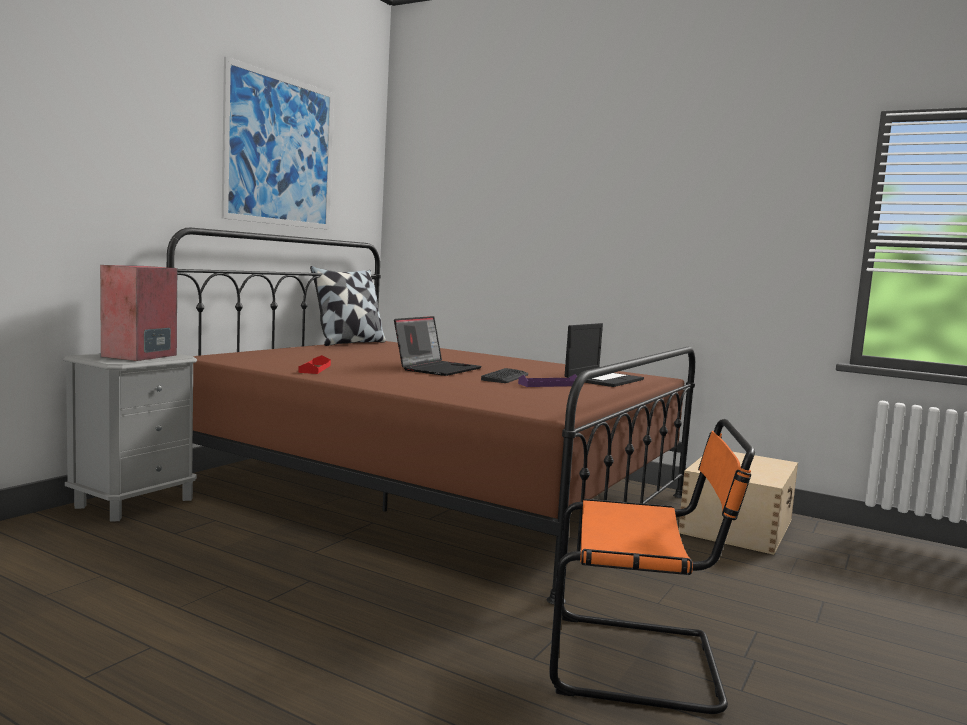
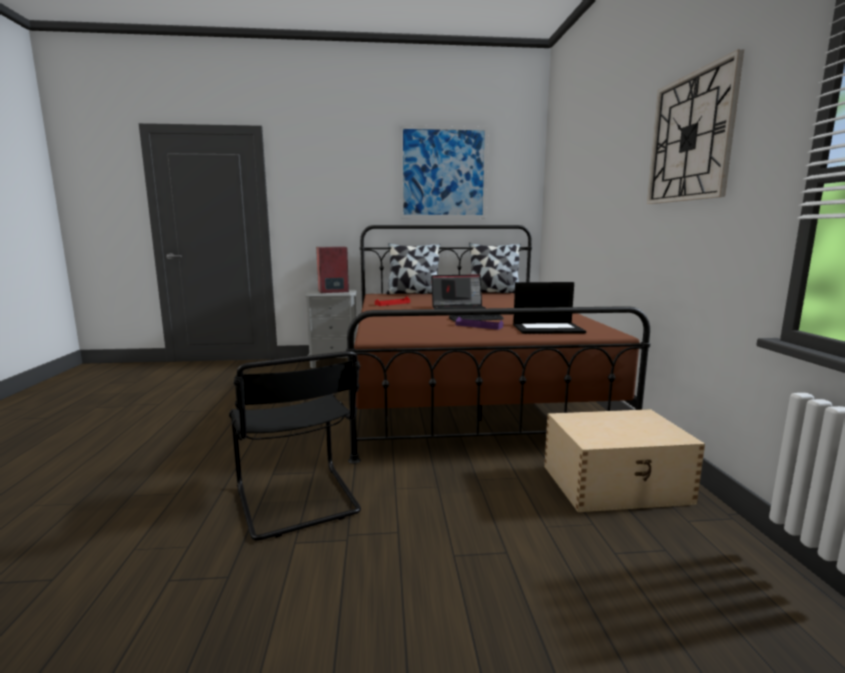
camera: 55 degrees right, 5 degrees up
orange chair [549,419,755,714] -> black chair [229,351,361,541]
none -> pillow [386,243,440,295]
none -> wall clock [647,49,744,204]

